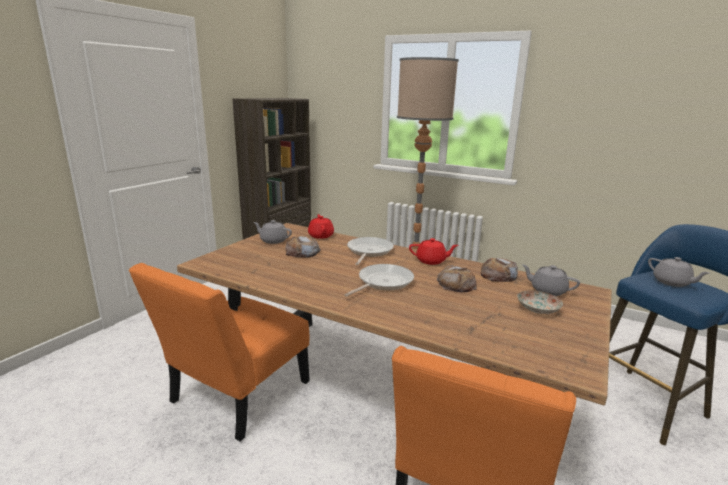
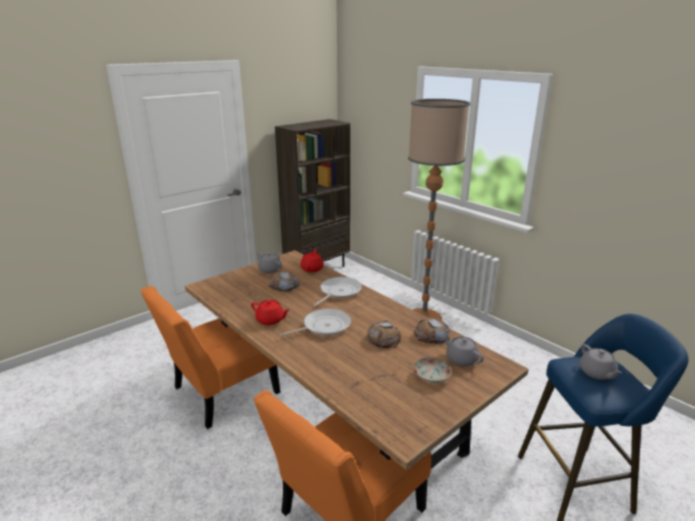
camera: 20 degrees right, 5 degrees up
red teapot [409,238,458,265] -> red teapot moved to [251,300,290,325]

